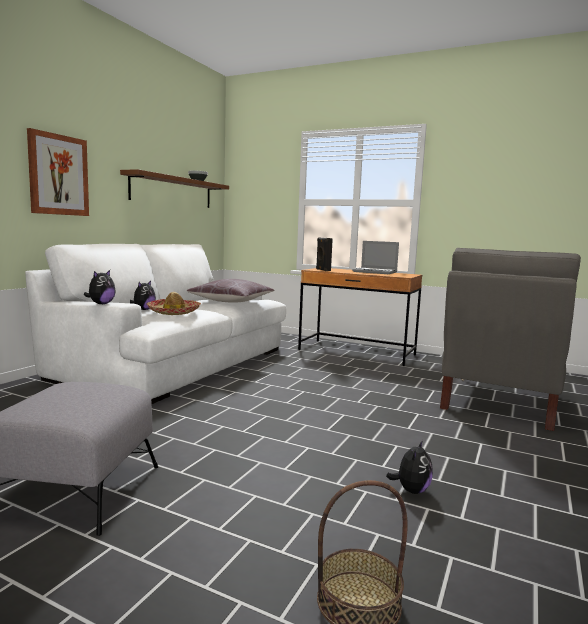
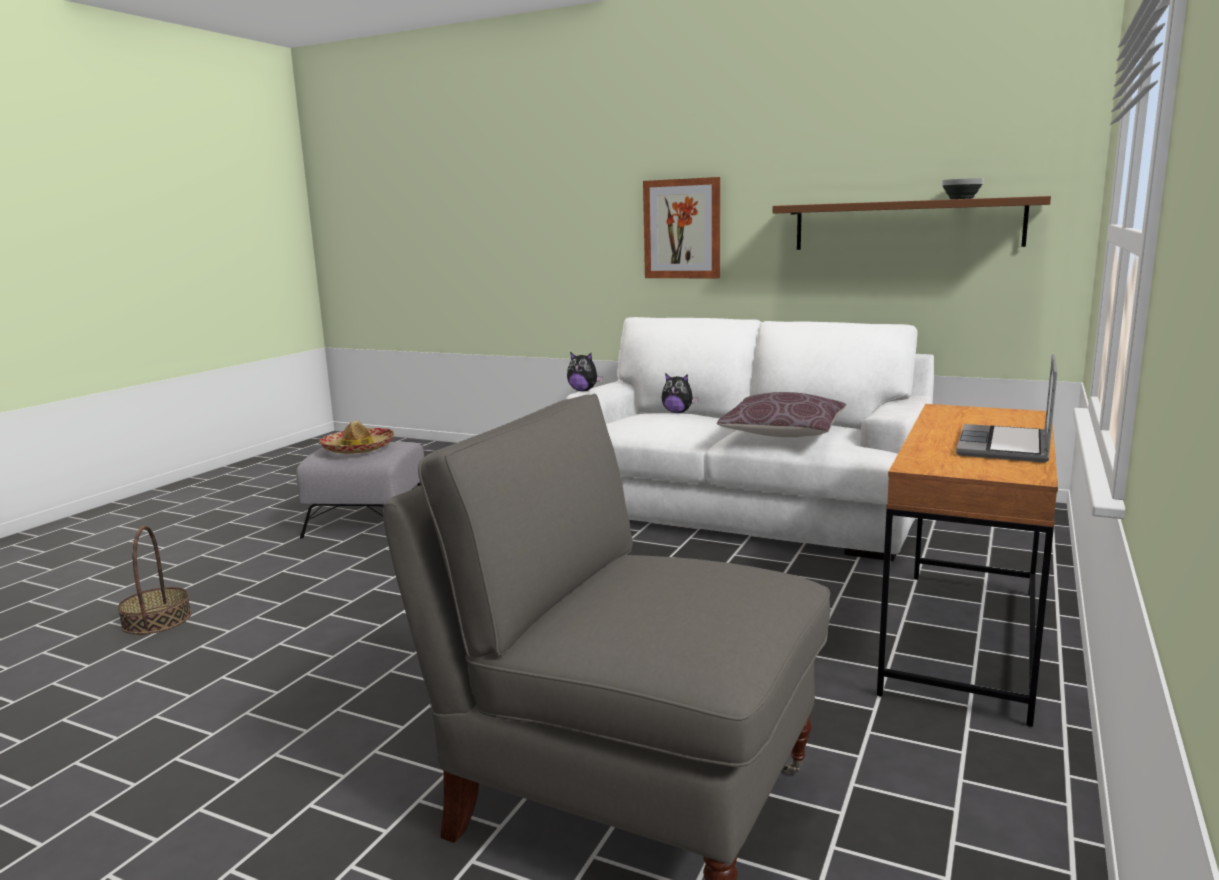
camera: 90 degrees right, 5 degrees up
hat [146,292,201,315] -> hat moved to [319,421,394,454]
black speaker [316,237,333,271] -> none
plush toy [386,440,433,494] -> none

